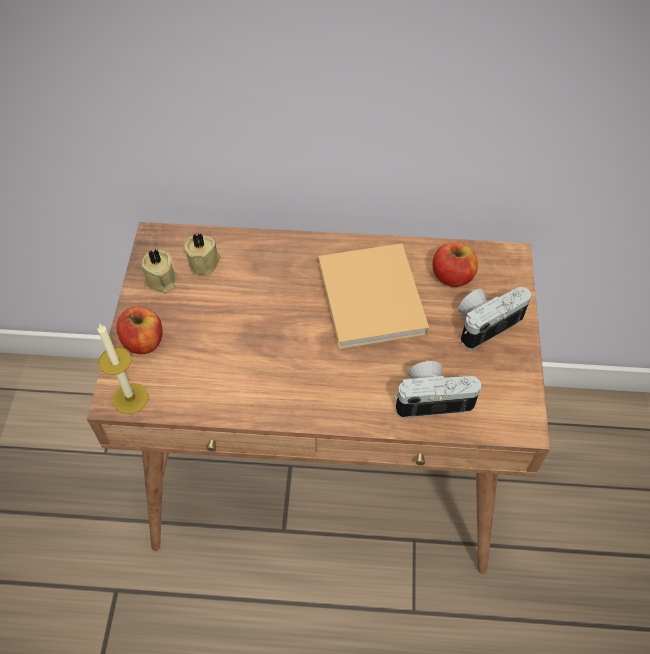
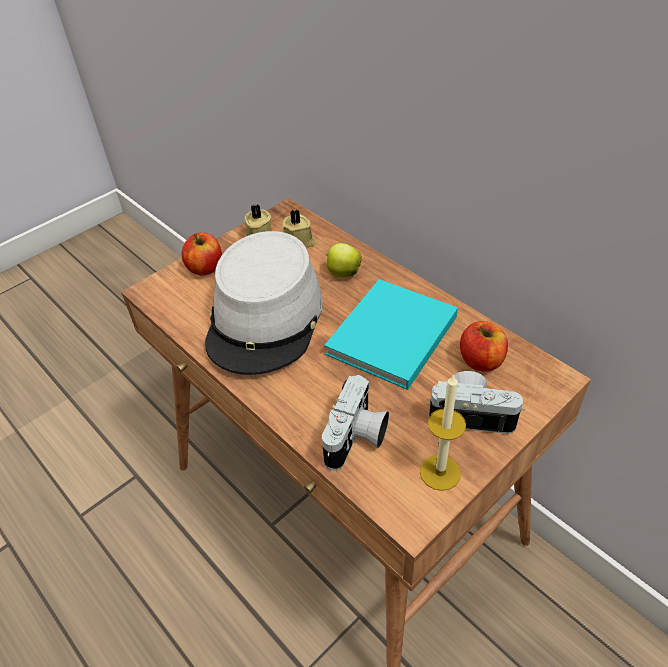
camera: 45 degrees right, 10 degrees down
candle [98,323,148,414] -> candle moved to [420,374,466,491]
beige book [318,243,429,350] -> turquoise book [324,279,458,390]
camera [394,361,482,418] -> camera turned 75 degrees clockwise [322,375,389,470]
none -> grey hat [205,231,323,375]
none -> apple [326,243,362,277]

